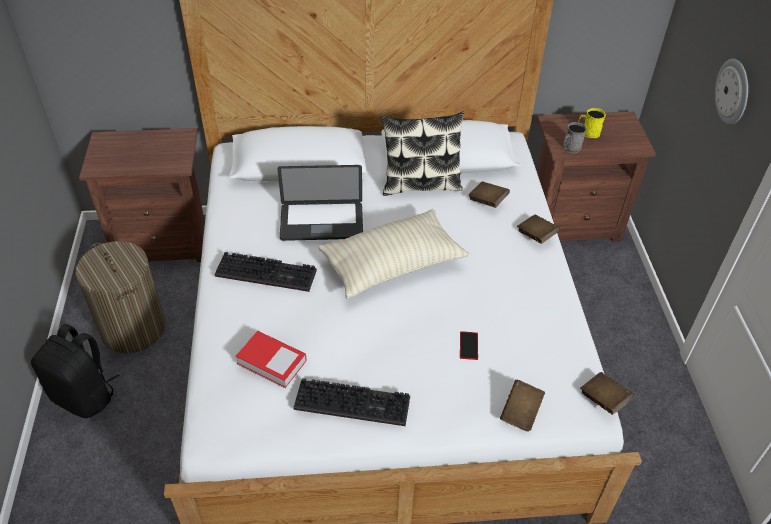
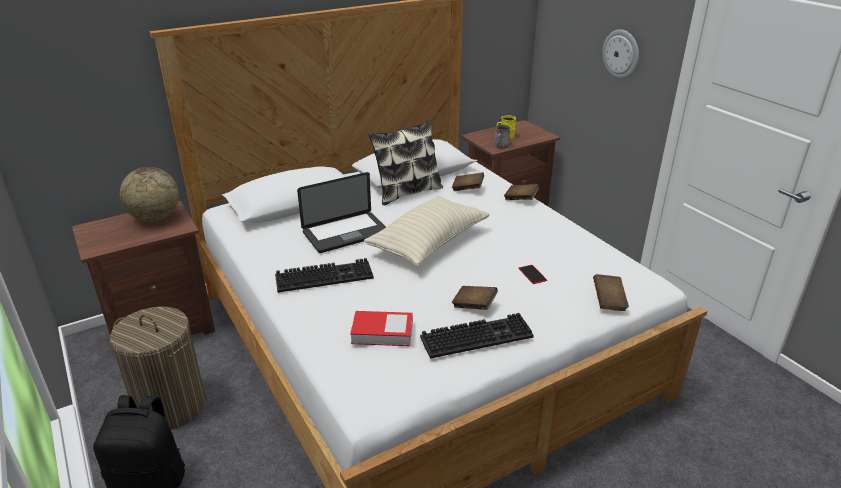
camera: 25 degrees left, 15 degrees down
brown book [580,372,634,415] -> brown book moved to [452,286,498,310]
none -> globe [120,167,179,222]

